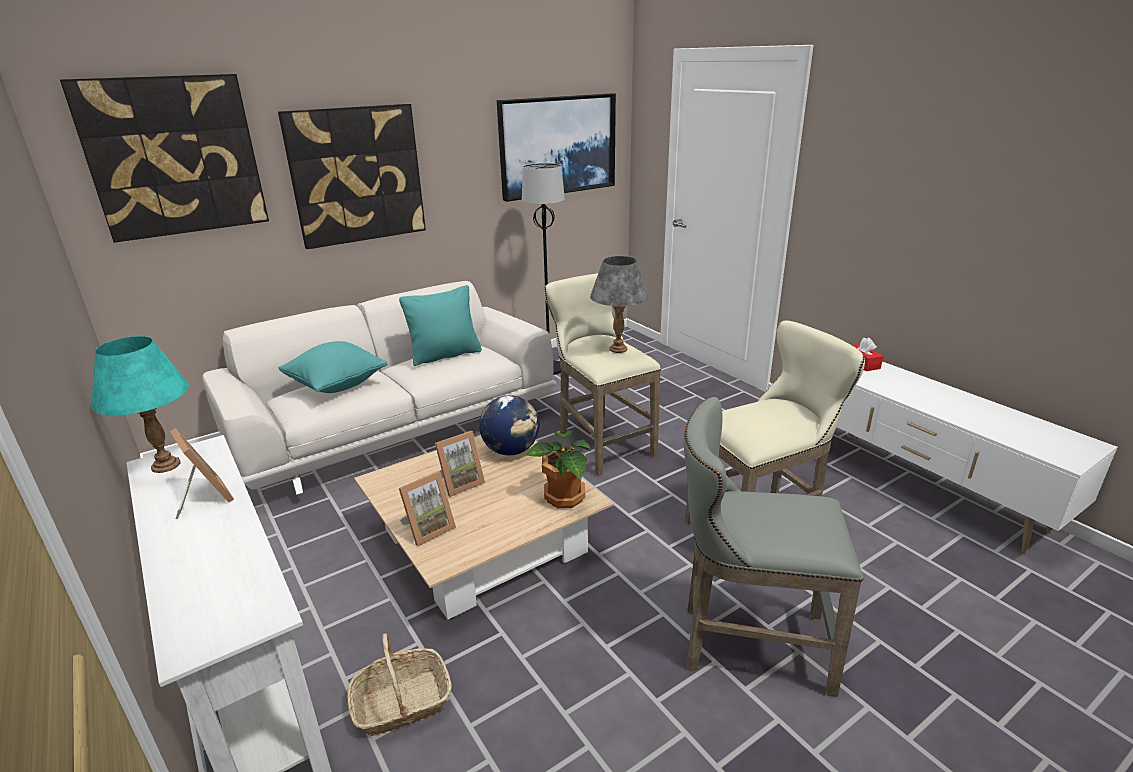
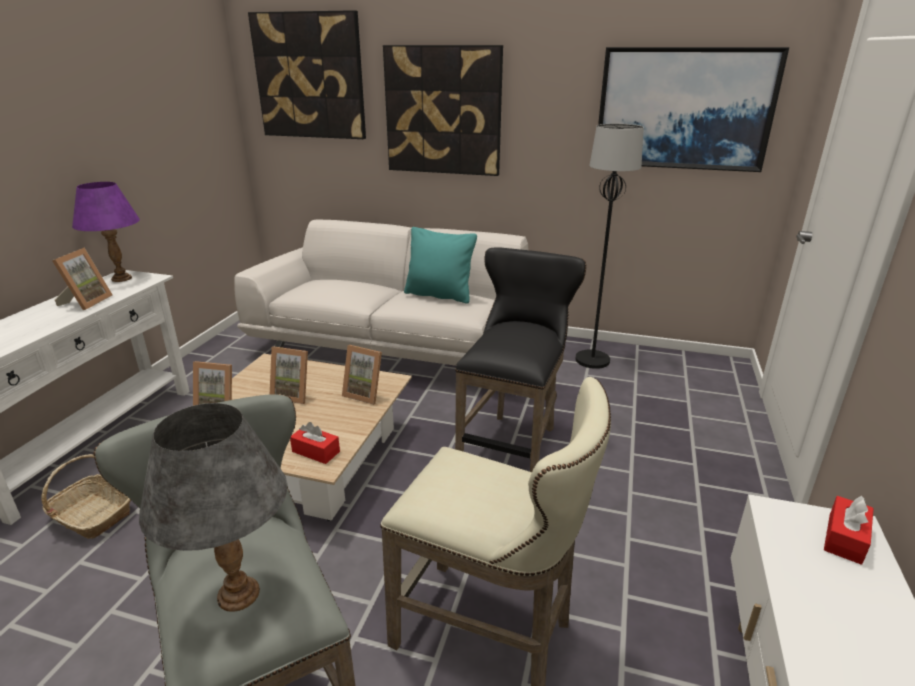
camera: 50 degrees right, 0 degrees up
turquoise table lamp [91,336,189,473] -> purple table lamp [72,182,140,282]
turquoise pillow [279,341,387,393] -> none
globe [479,395,539,455] -> picture frame [342,345,382,405]
potted plant [526,431,591,508] -> red tissue box [290,422,340,464]
beige stool [544,273,661,476] -> black stool [455,247,586,472]
grey table lamp [590,256,648,353] -> grey table lamp moved to [139,403,287,612]

